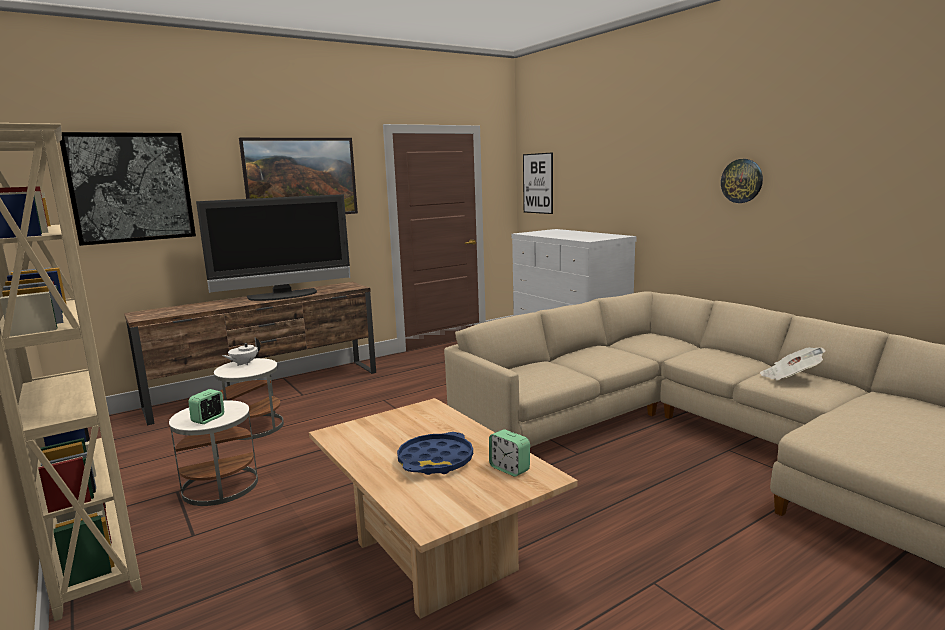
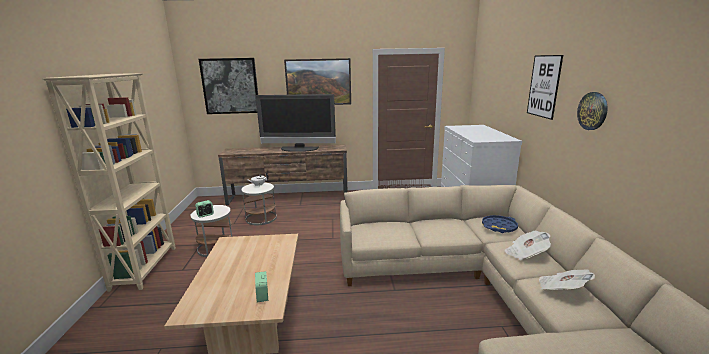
camera: 30 degrees right, 5 degrees up
blue tray [397,432,473,475] -> blue tray moved to [482,215,518,233]
picture [523,152,553,214] -> picture moved to [527,55,563,120]
none -> newspaper [504,231,551,260]

